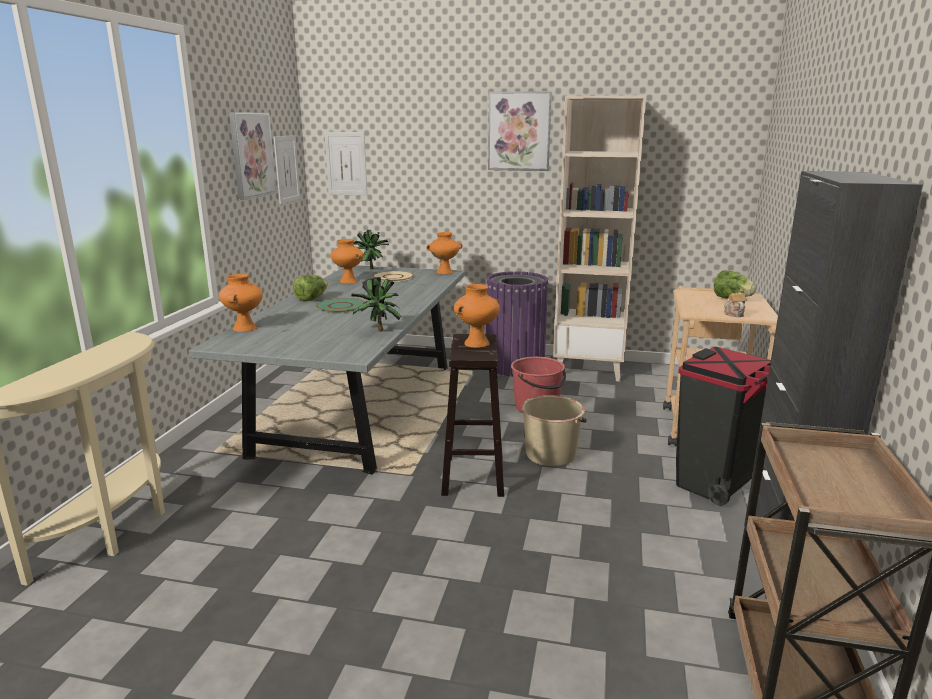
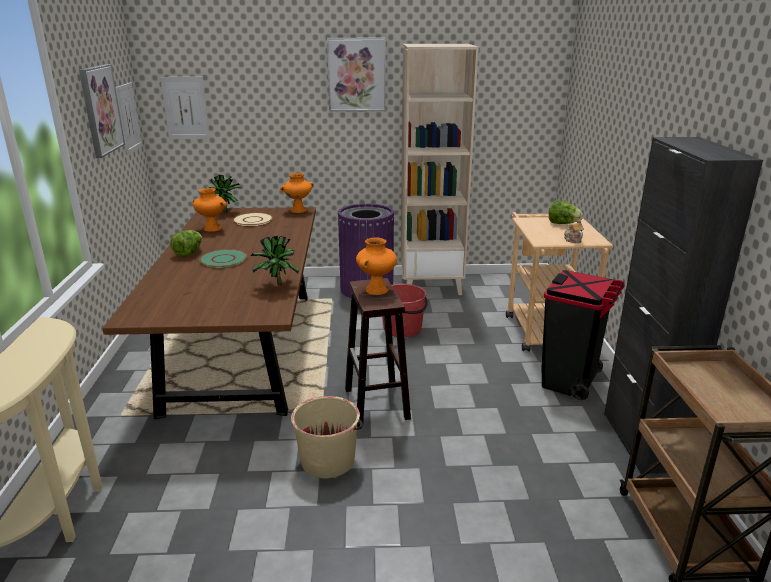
camera: 15 degrees left, 5 degrees up
grey dining table [189,265,465,474] -> brown dining table [102,207,316,419]
orange vase [219,274,263,332] -> none
beige bucket [521,395,587,466] -> beige bucket moved to [291,396,363,478]

